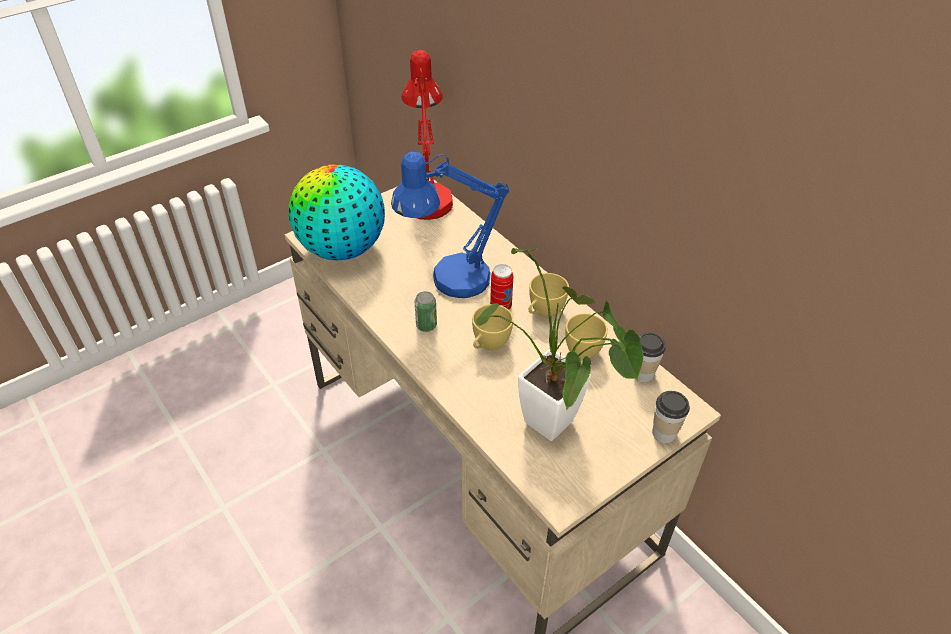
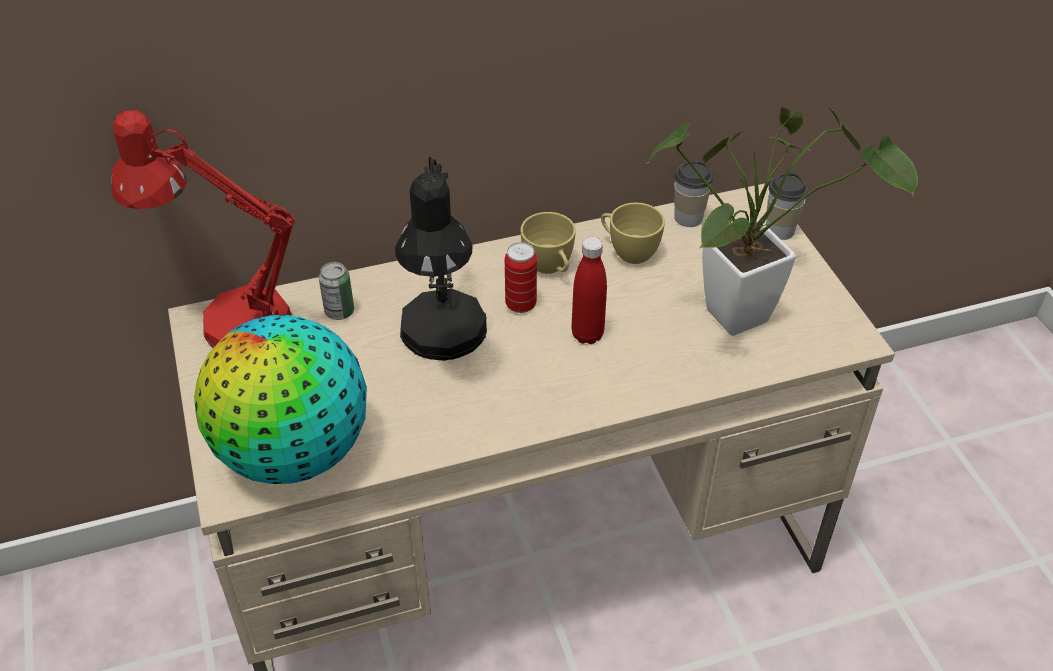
camera: 70 degrees left, 0 degrees up
blue table lamp [391,152,509,298] -> black table lamp [395,157,487,361]
can [415,291,437,332] -> can moved to [319,262,354,320]
yellow cup [472,304,513,350] -> red bottle [571,237,607,344]

